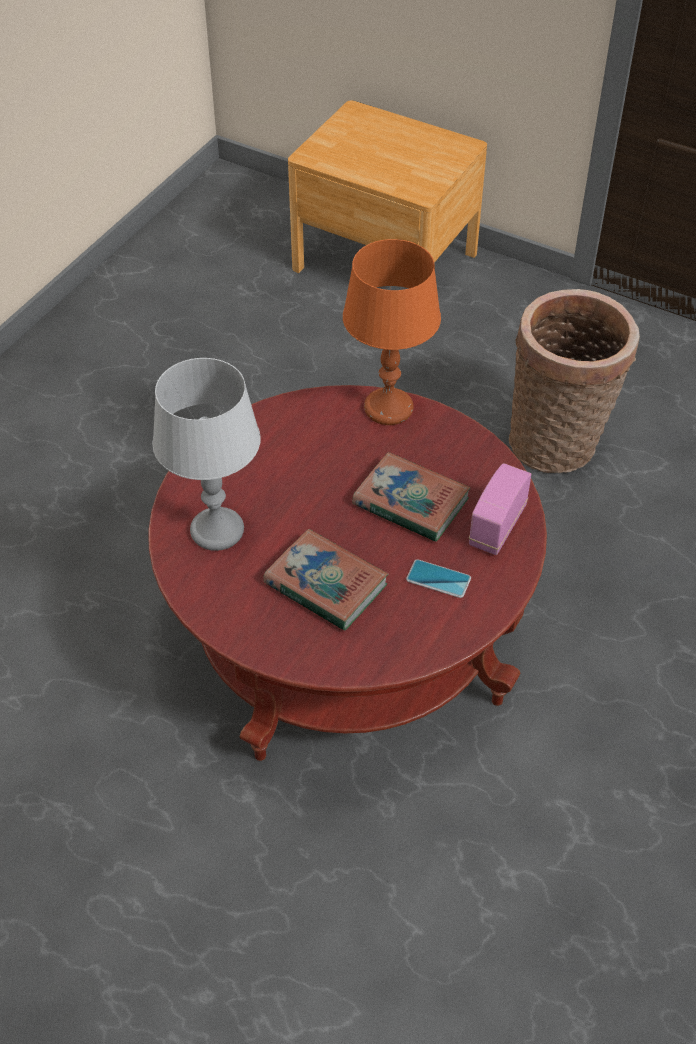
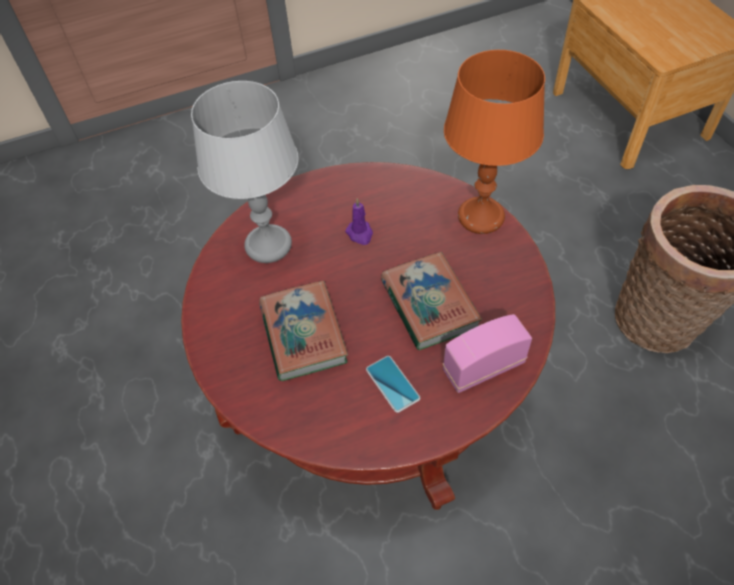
camera: 40 degrees right, 5 degrees up
none -> purple candle [345,198,373,245]

